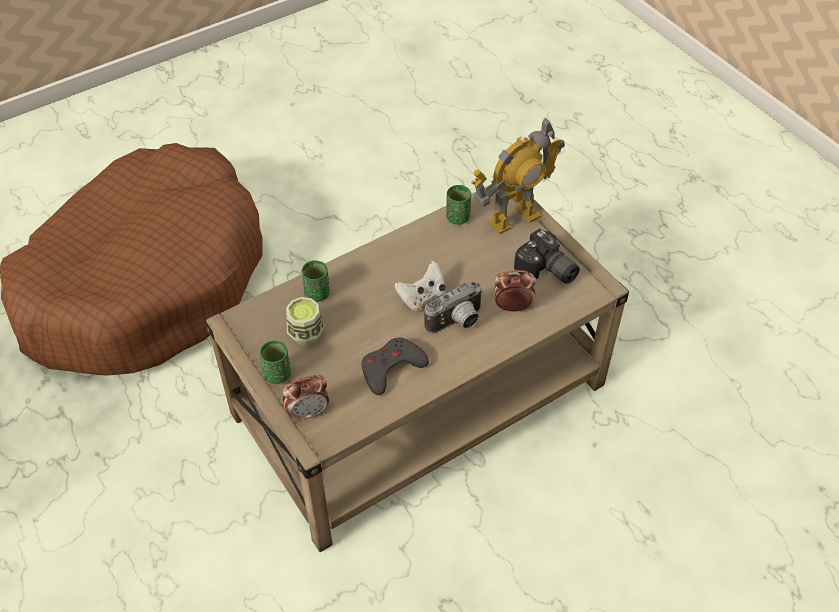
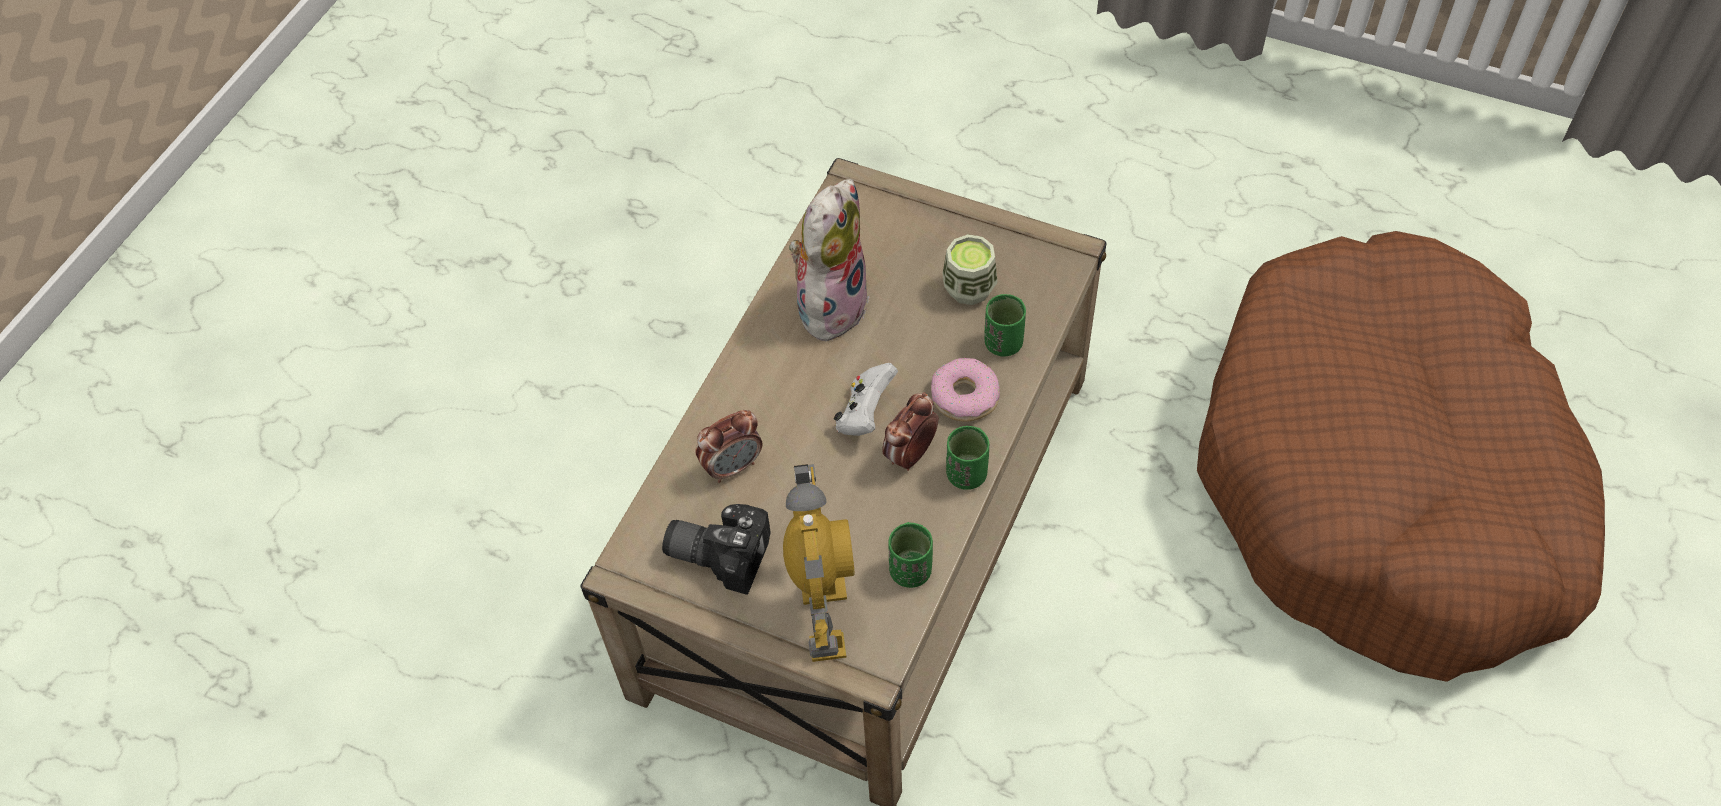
camera: 150 degrees right, 5 degrees up
green cup [260,341,291,384] -> green cup moved to [946,426,989,490]
alarm clock [283,375,329,422] -> alarm clock moved to [882,392,939,471]
grey game controller [361,338,429,395] -> plush toy [789,179,870,341]
camera [424,282,483,334] -> none
toy robot [471,118,565,234] -> toy robot turned 150 degrees clockwise [783,464,855,662]
none -> donut [931,358,1000,422]

